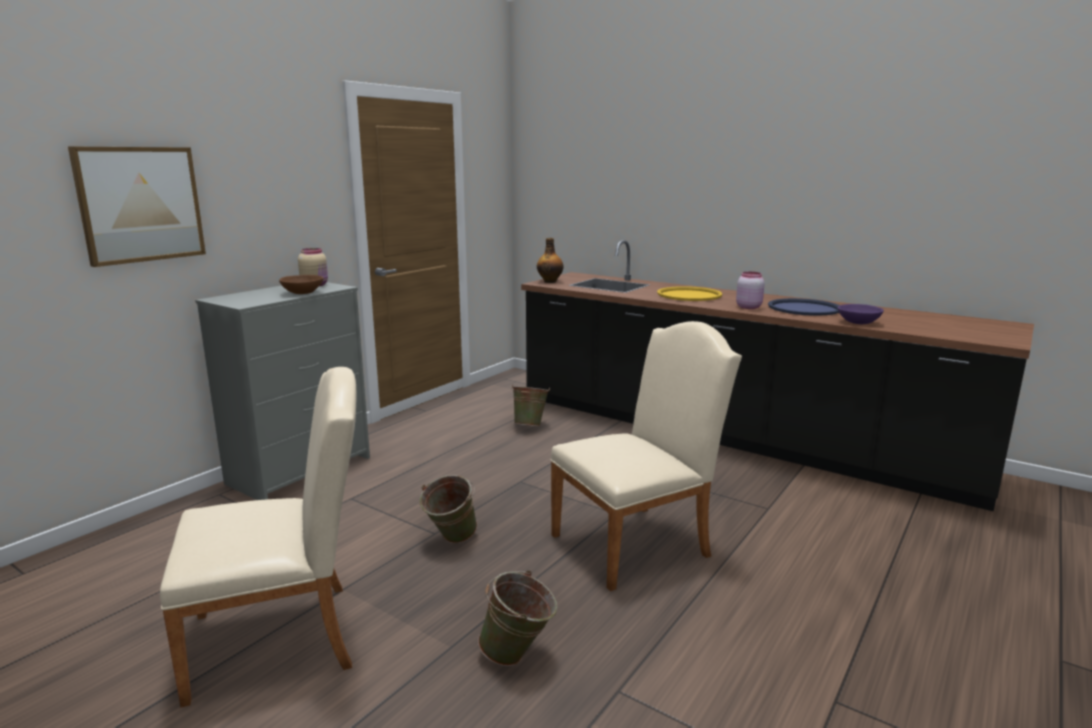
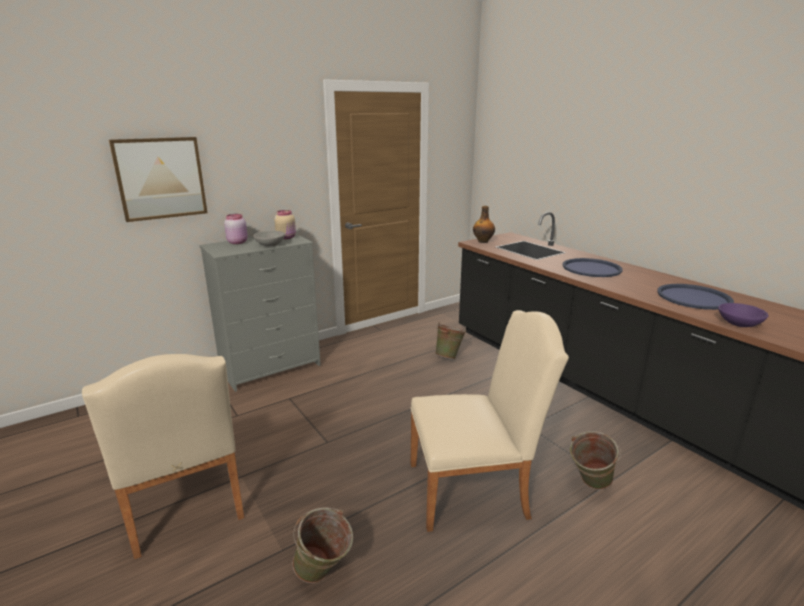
camera: 20 degrees right, 5 degrees up
beige chair [160,367,357,707] -> beige chair turned 60 degrees clockwise [82,354,244,559]
brown bowl [279,275,323,294] -> grey bowl [253,231,285,246]
green bucket [420,475,478,544] -> green bucket moved to [570,431,621,490]
yellow tray [657,286,722,301] -> blue tray [562,258,623,277]
pink jar [736,272,765,309] -> pink jar moved to [224,214,248,244]

